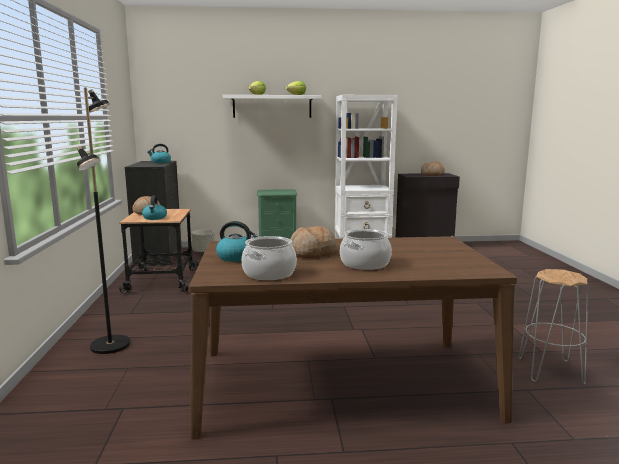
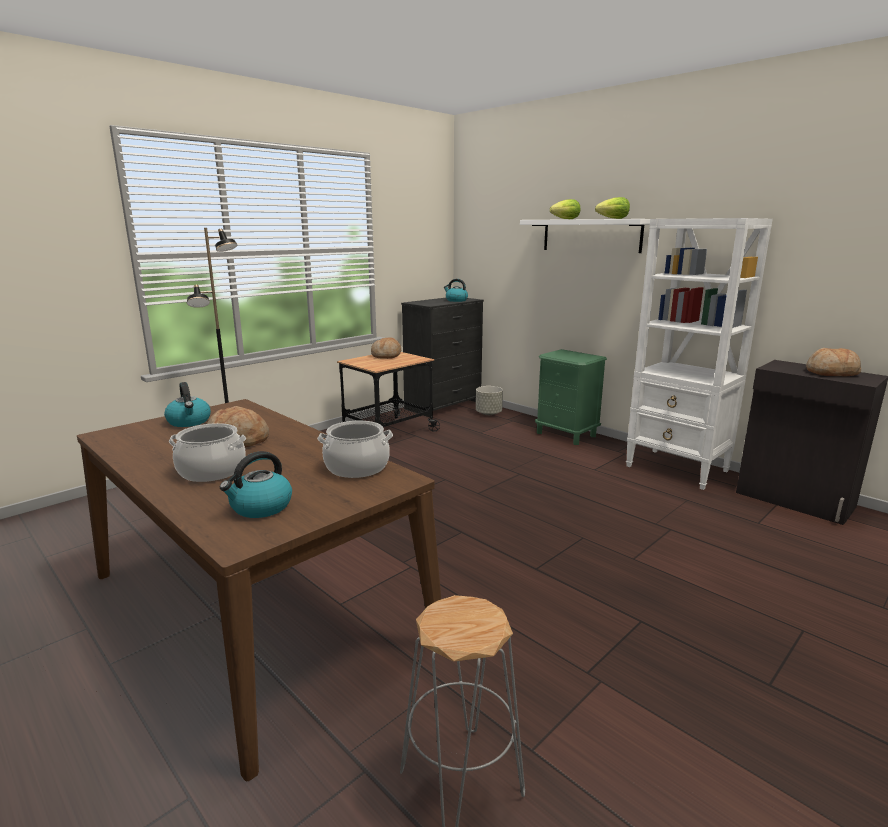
camera: 50 degrees right, 5 degrees up
kettle [142,195,167,220] -> kettle moved to [220,451,292,518]
cooking pot [242,236,297,280] -> cooking pot moved to [317,421,393,478]

